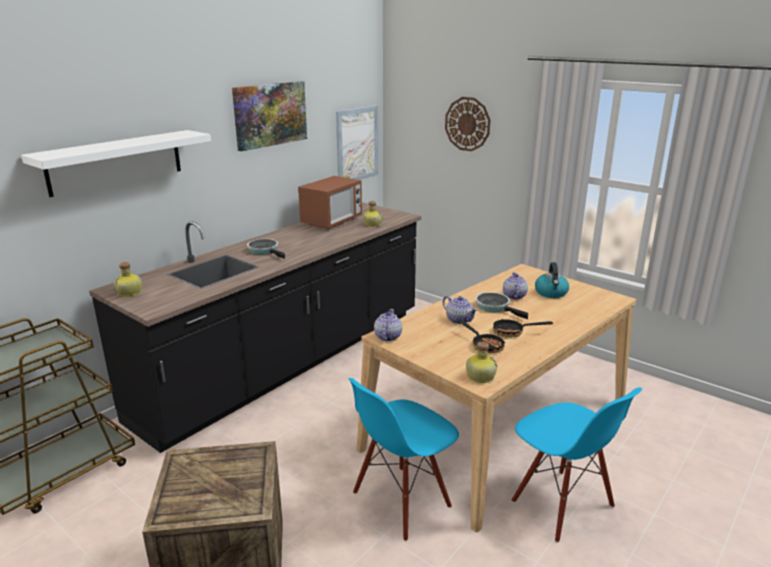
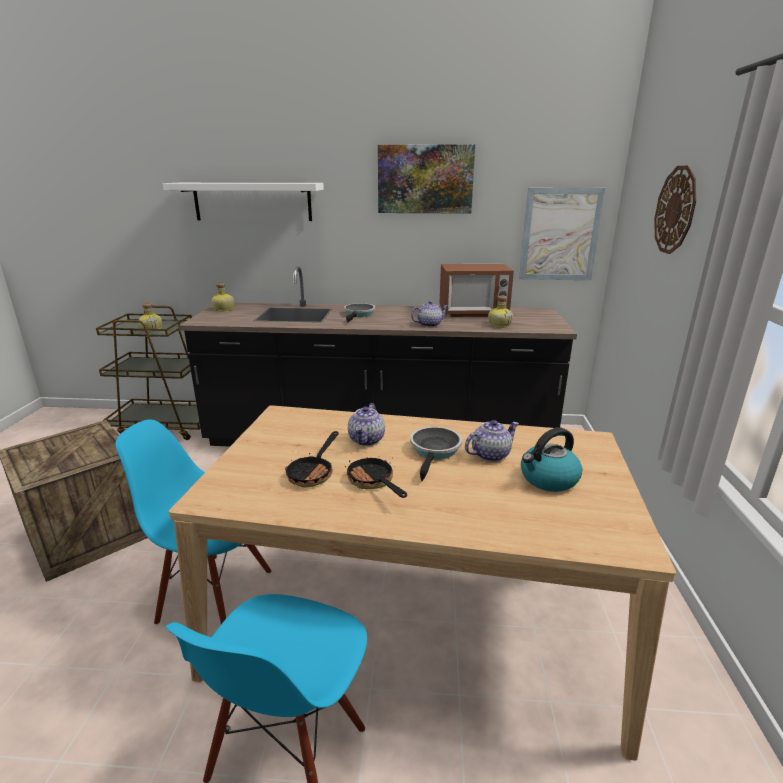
camera: 55 degrees right, 0 degrees up
teapot [374,309,402,341] -> teapot moved to [411,301,448,327]
bottle [466,342,497,383] -> bottle moved to [139,303,162,331]

